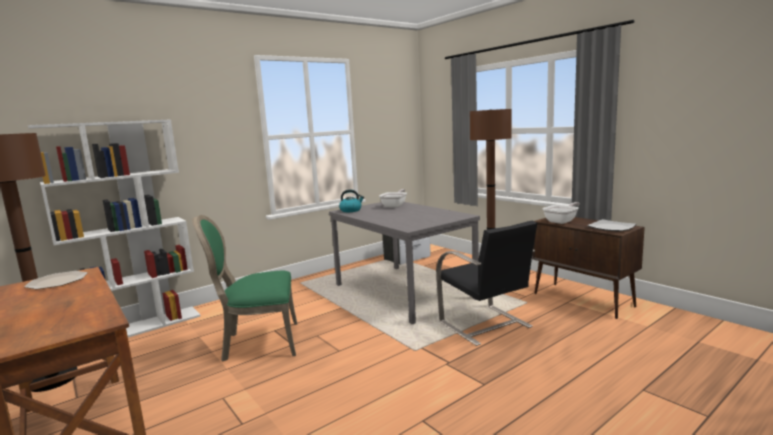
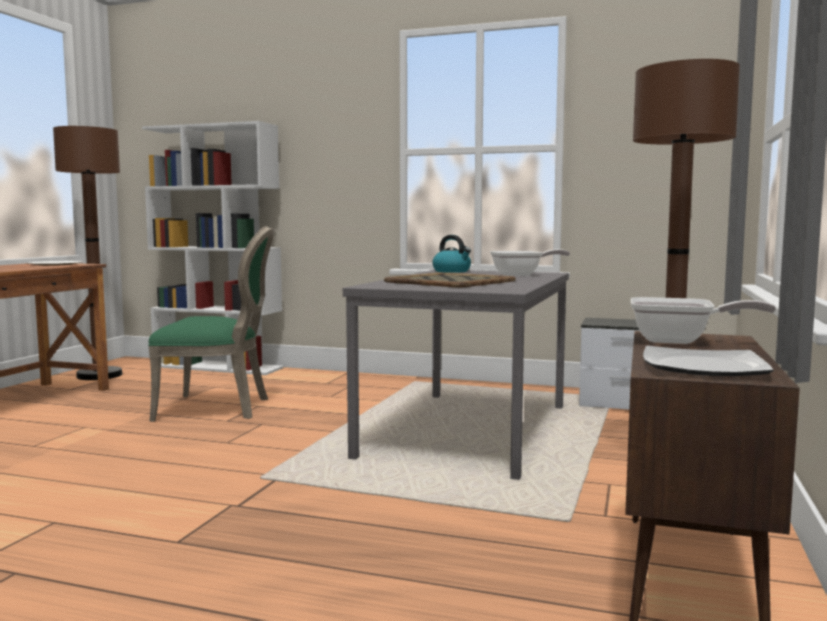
camera: 55 degrees right, 5 degrees down
green chair [192,215,297,362] -> green chair turned 135 degrees clockwise [148,226,275,422]
black chair [436,220,537,346] -> none
none -> tray [384,272,516,287]

